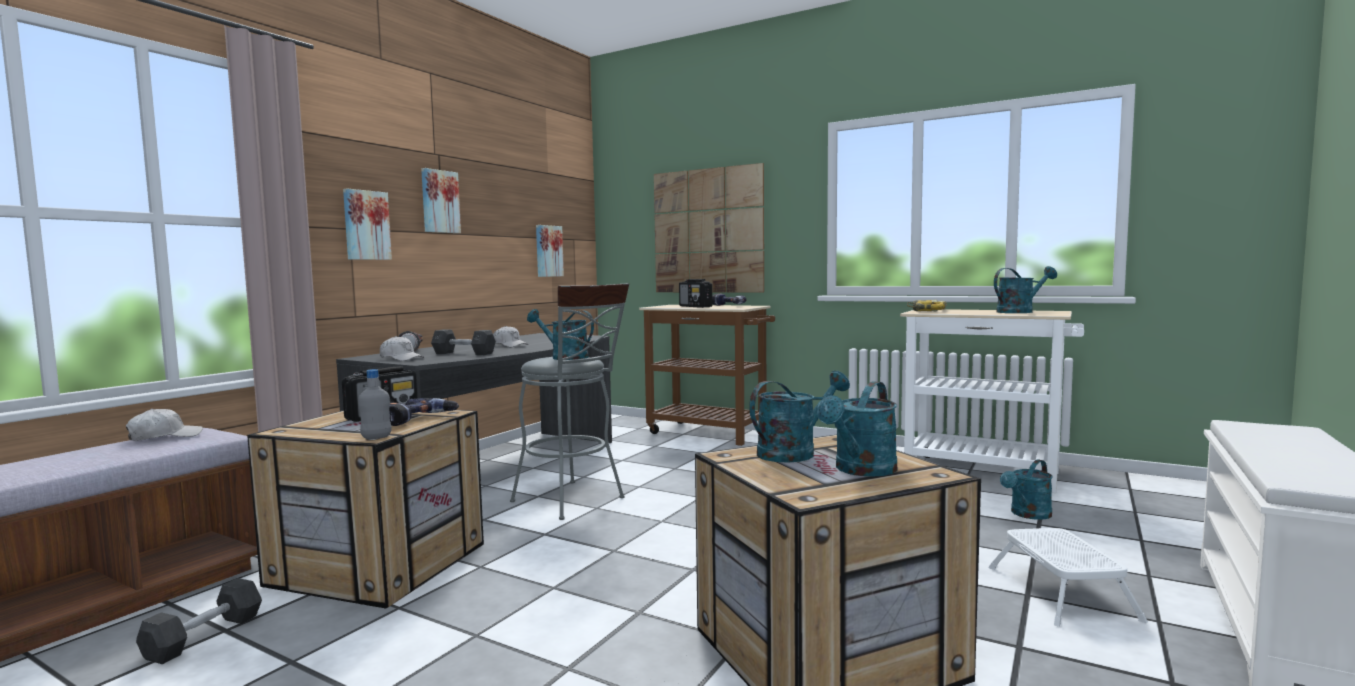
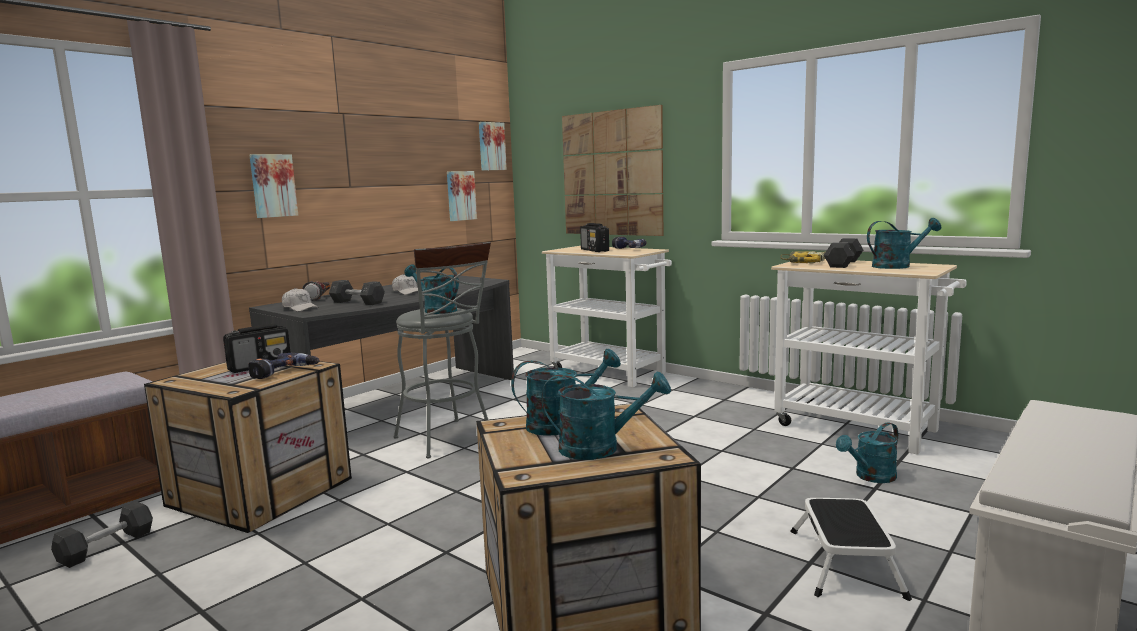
camera: 10 degrees right, 5 degrees up
white cap [126,409,203,441] -> none
grey bottle [358,369,392,439] -> none
picture [421,168,461,233] -> picture moved to [479,122,507,170]
brown cart [639,305,775,446] -> white cart [542,246,672,388]
turquoise watering can [817,381,897,477] -> turquoise watering can turned 135 degrees counterclockwise [541,371,671,460]
white step ladder [988,528,1148,627] -> black step ladder [790,498,912,601]
none -> grey dumbbell [824,238,863,268]

